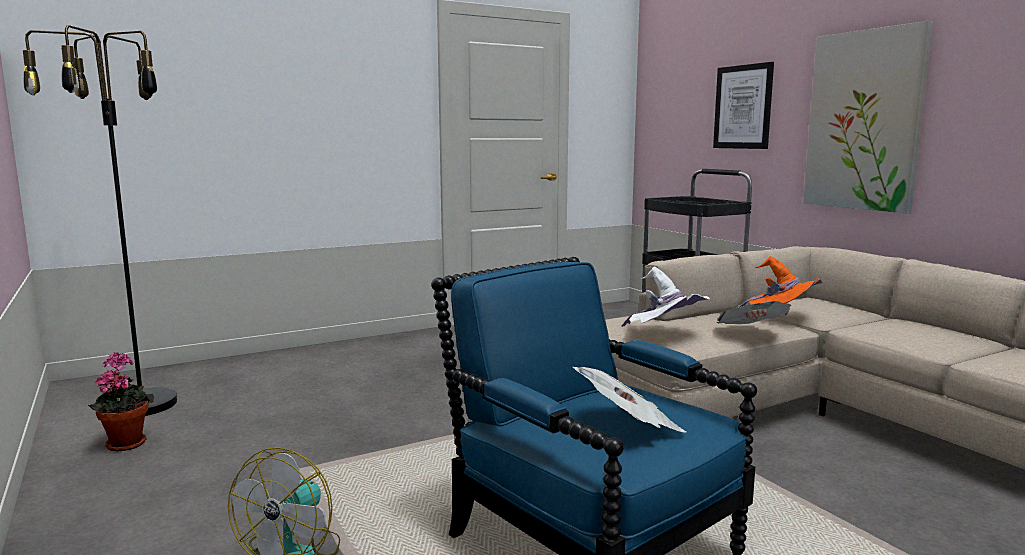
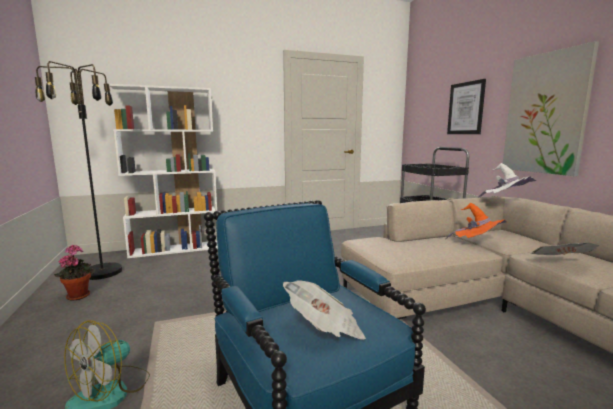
camera: 10 degrees right, 0 degrees up
white hat [621,267,710,327] -> white hat moved to [478,163,536,198]
newspaper [716,301,791,324] -> newspaper moved to [531,243,599,255]
none -> white bookcase [109,84,218,258]

